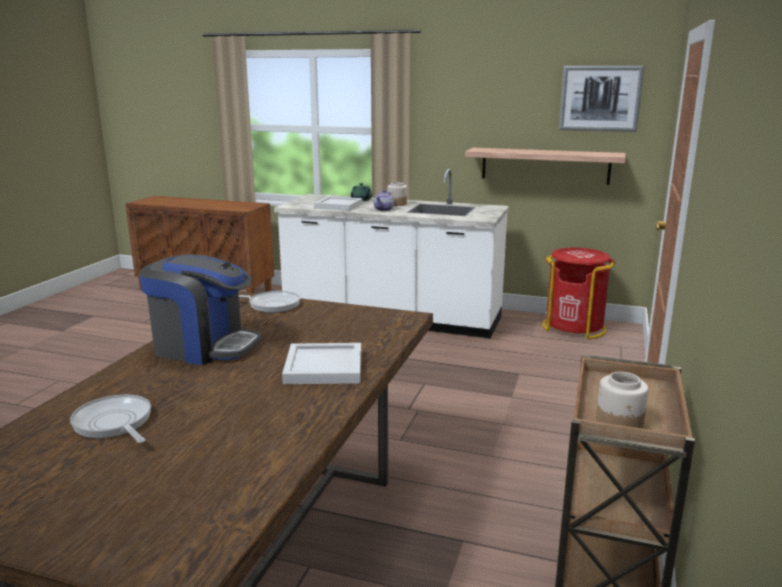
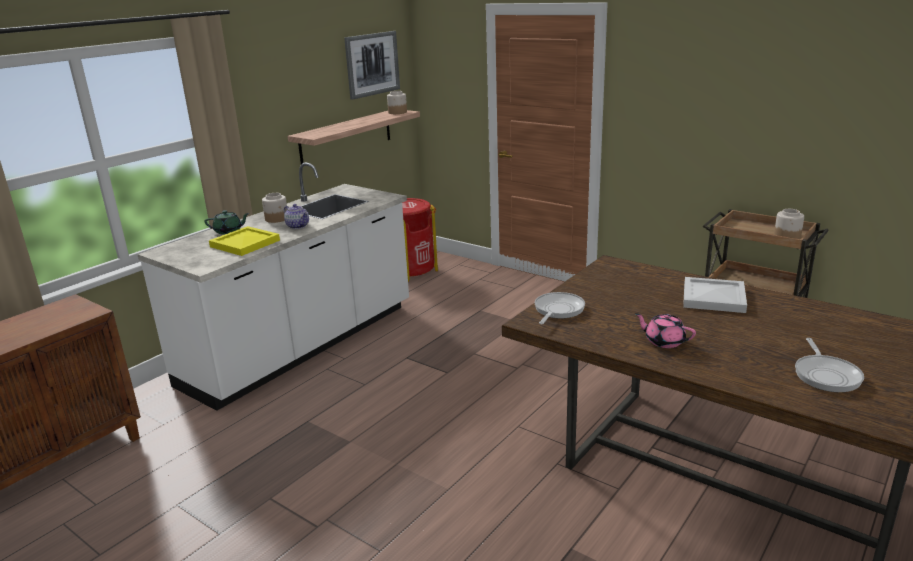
camera: 70 degrees left, 5 degrees up
frying pan [70,395,151,443] -> frying pan turned 60 degrees counterclockwise [795,338,864,392]
coffee machine [139,254,261,365] -> pink teapot [635,313,696,348]
white tray [314,196,363,211] -> yellow tray [209,226,280,256]
none -> jar [387,91,407,114]

